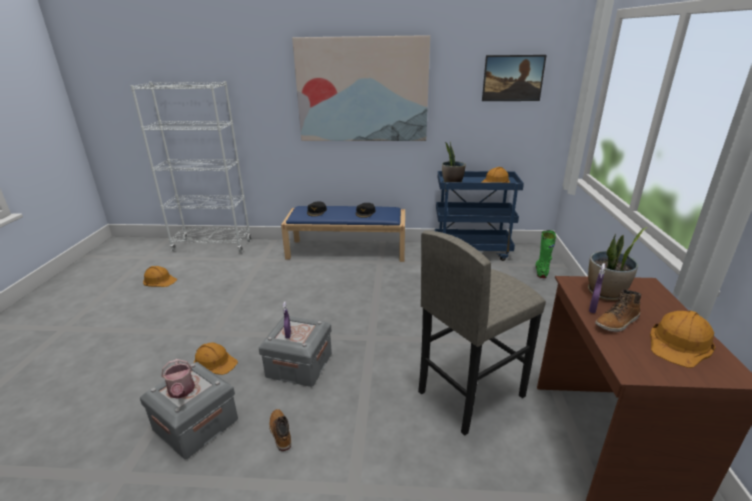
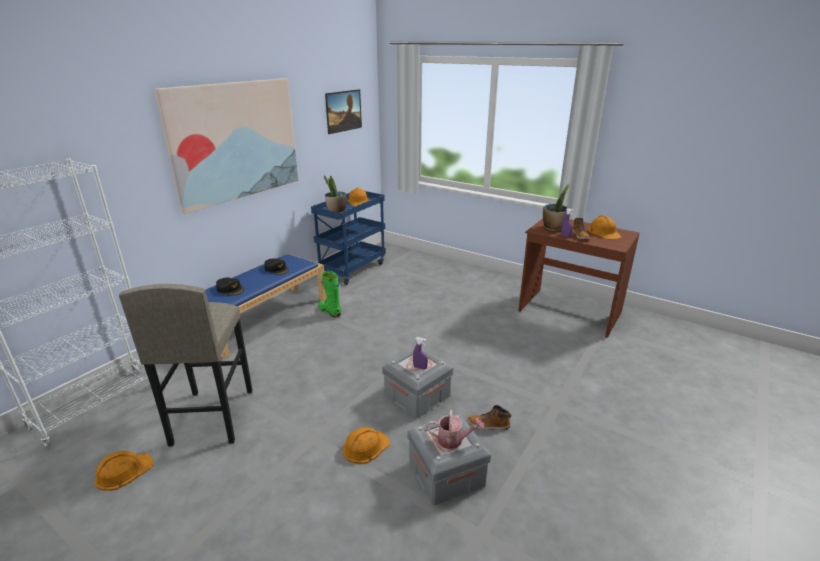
camera: 60 degrees left, 0 degrees up
grey stool [418,230,546,436] -> grey stool moved to [119,284,252,447]
green boot [535,230,556,278] -> green boot moved to [318,270,341,317]

